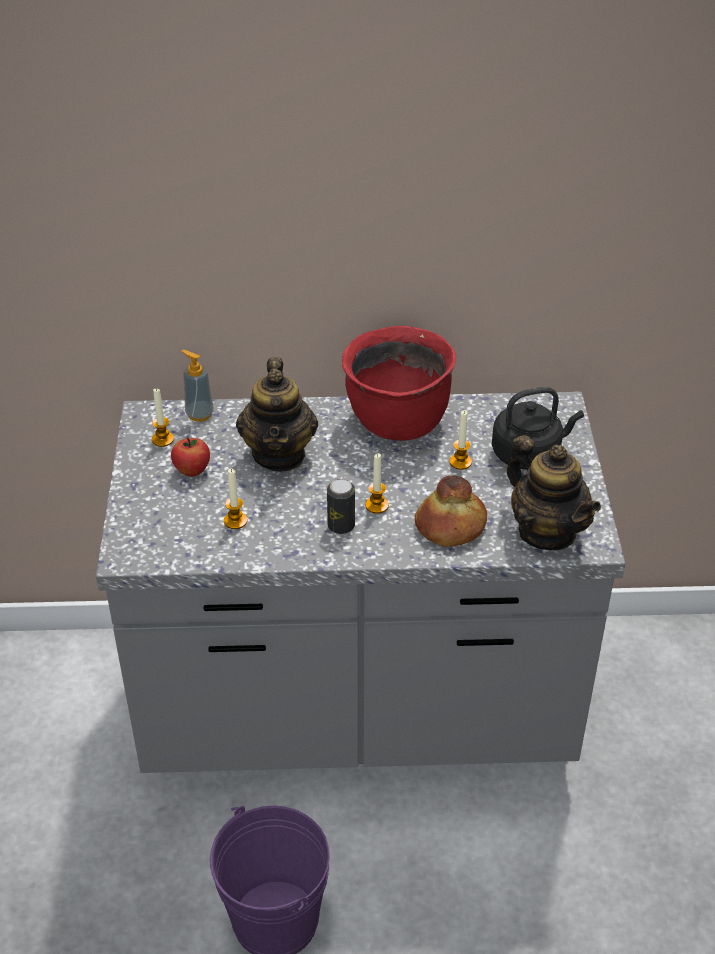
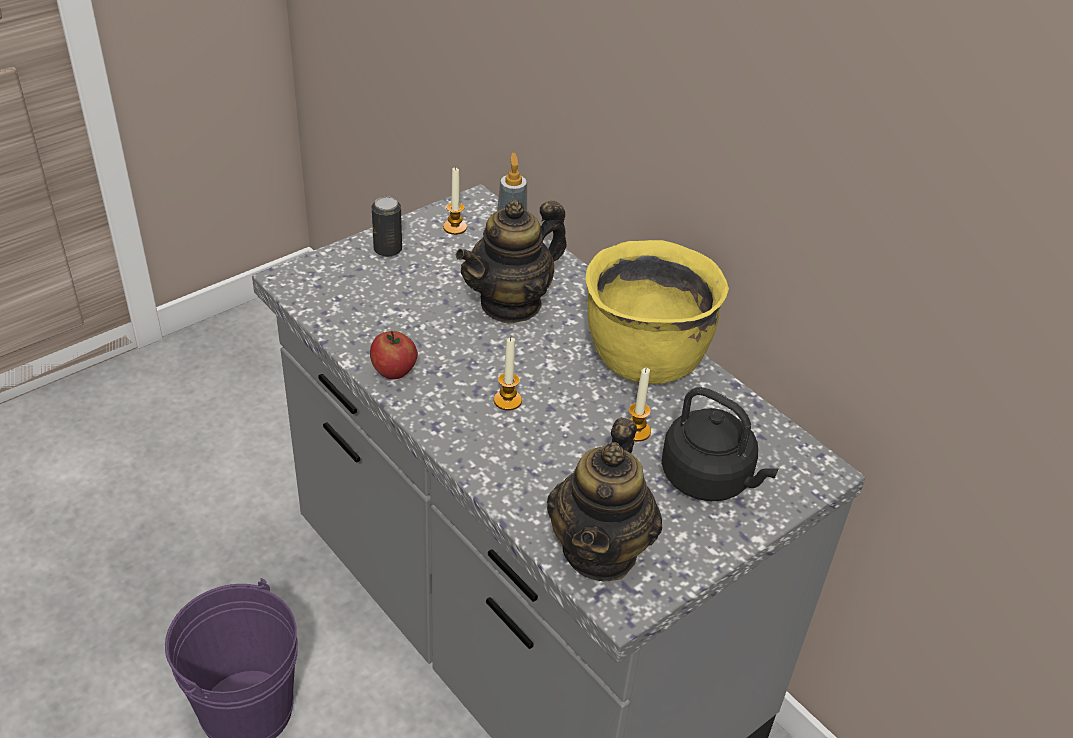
camera: 50 degrees right, 0 degrees up
apple [171,438,210,477] -> apple moved to [370,331,418,379]
candle [224,469,247,529] -> none
can [327,479,355,534] -> can moved to [372,196,402,257]
red cooking pot [342,326,456,441] -> yellow cooking pot [585,240,729,384]
bread [415,475,487,547] -> none

